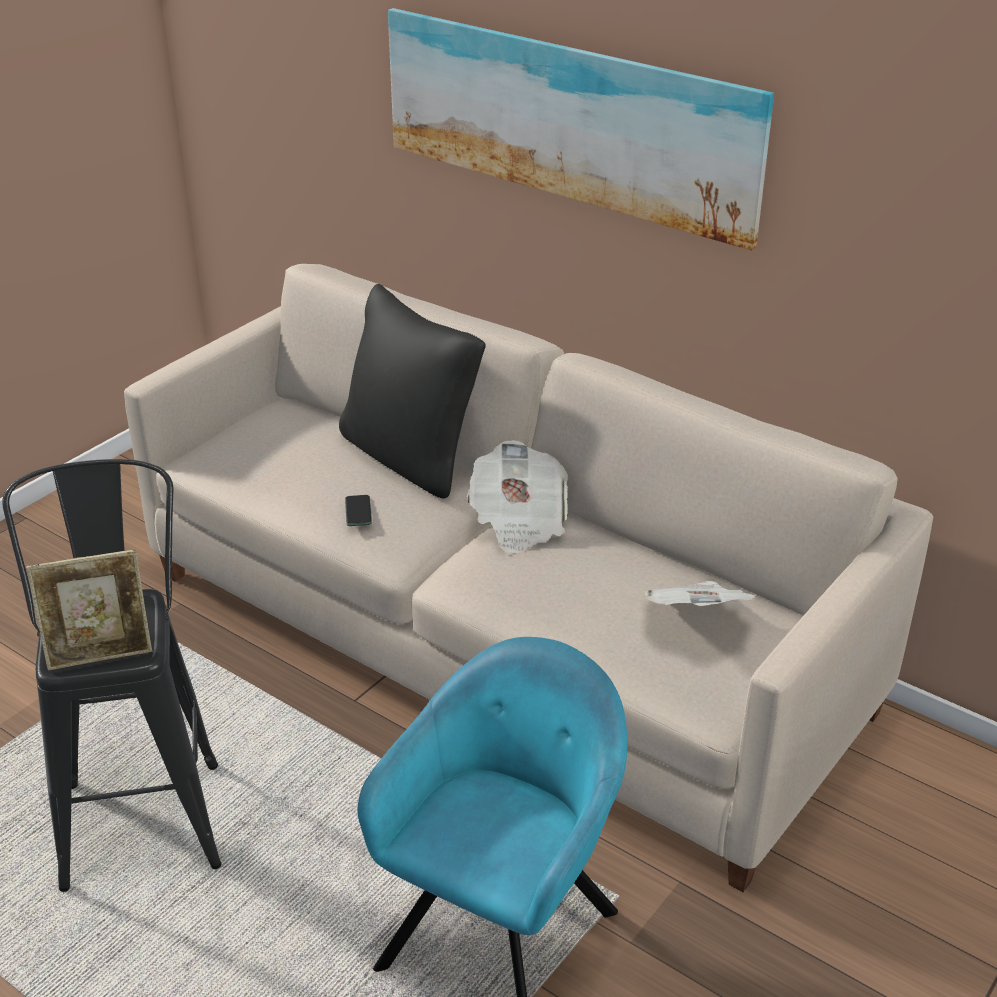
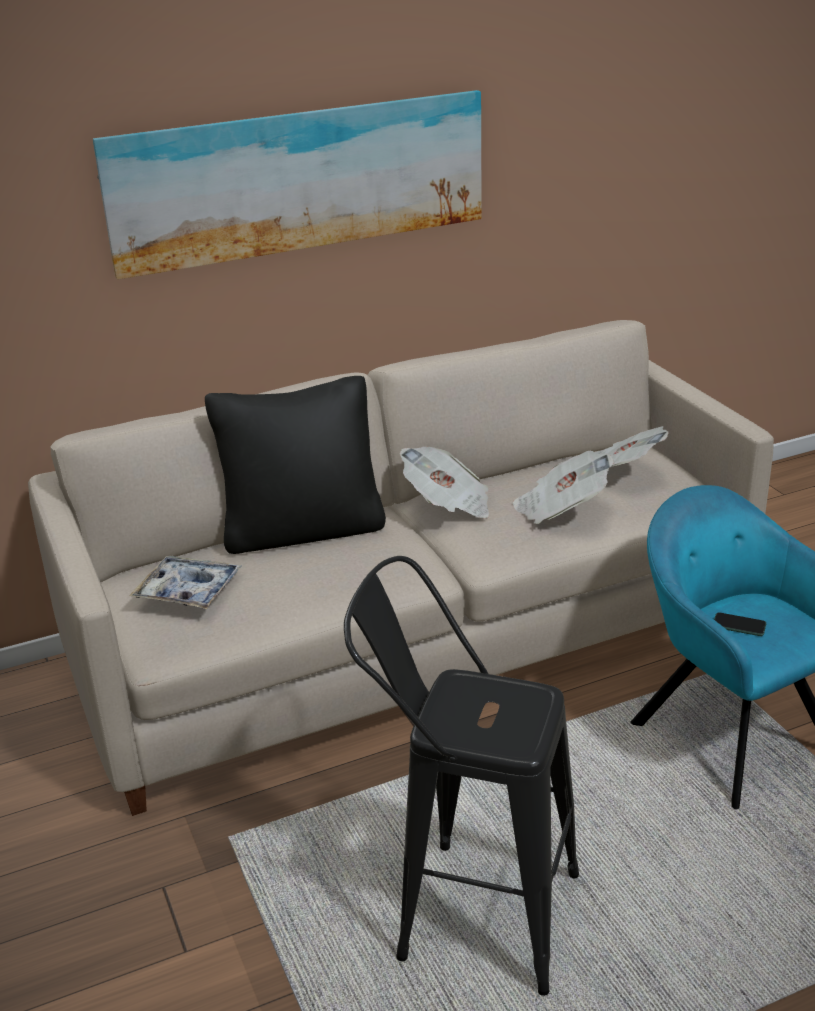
camera: 60 degrees left, 5 degrees down
picture frame [26,549,152,671] -> none
phone [345,495,372,526] -> phone moved to [714,612,766,636]
none -> tray [129,556,241,609]
none -> newspaper [512,450,614,524]

